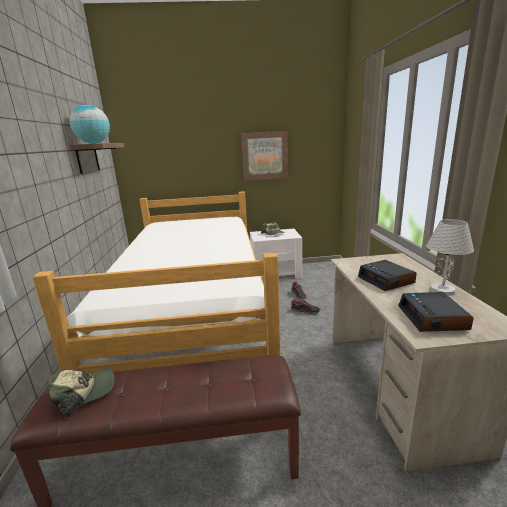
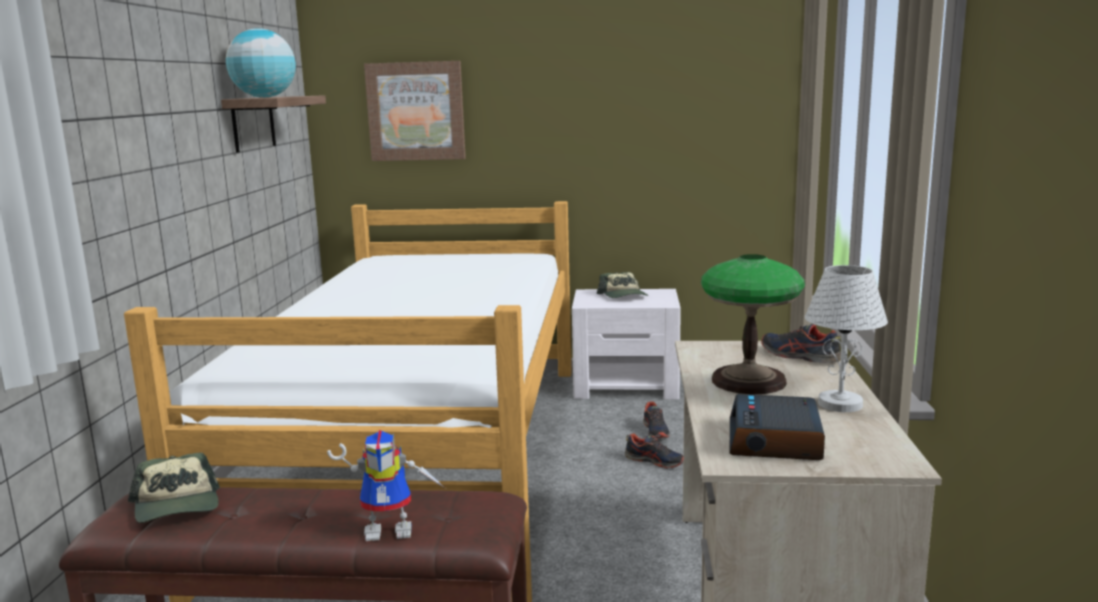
camera: 10 degrees right, 5 degrees down
cap [48,368,115,417] -> cap turned 90 degrees clockwise [128,453,220,523]
picture [241,131,288,181] -> picture moved to [364,61,466,161]
alarm clock [358,260,417,291] -> table lamp [701,254,805,394]
none -> toy robot [327,430,445,541]
none -> shoe [761,324,841,363]

